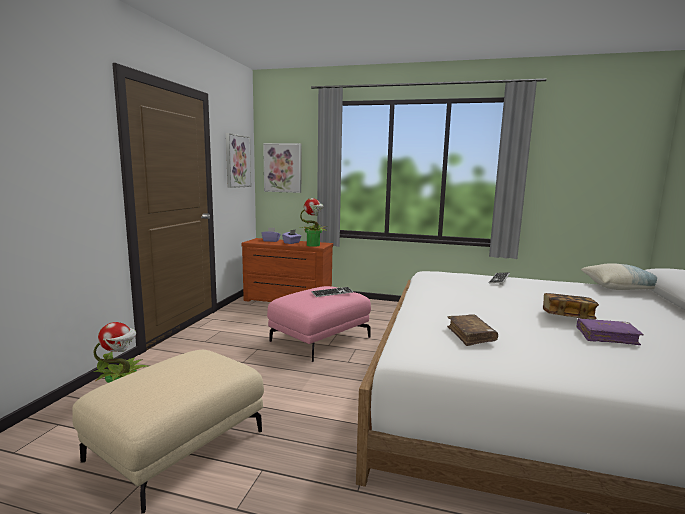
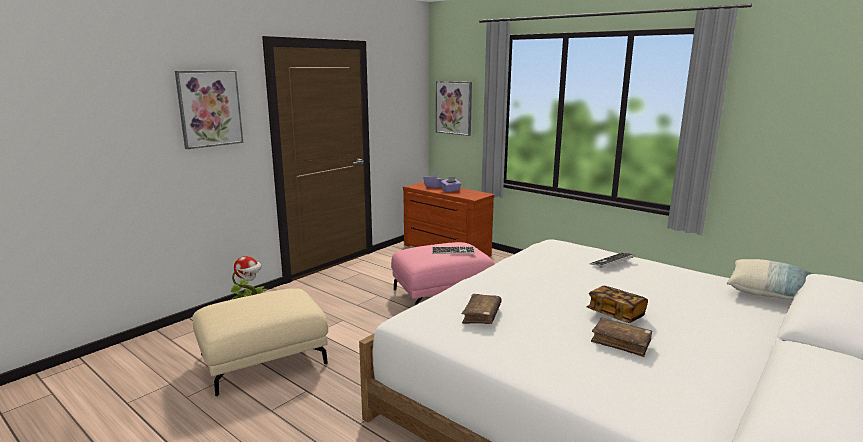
camera: 25 degrees right, 5 degrees up
picture [226,133,251,188] -> picture moved to [175,71,243,149]
potted plant [299,198,327,247] -> none
purple book [576,318,643,345] -> brown book [591,318,653,357]

